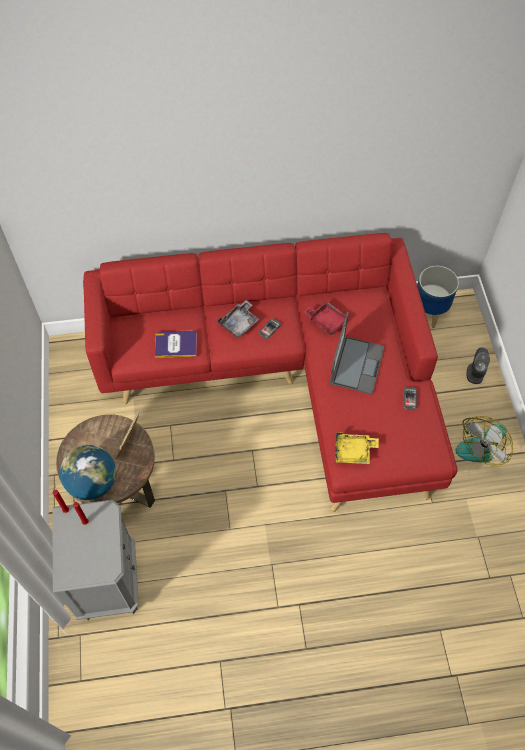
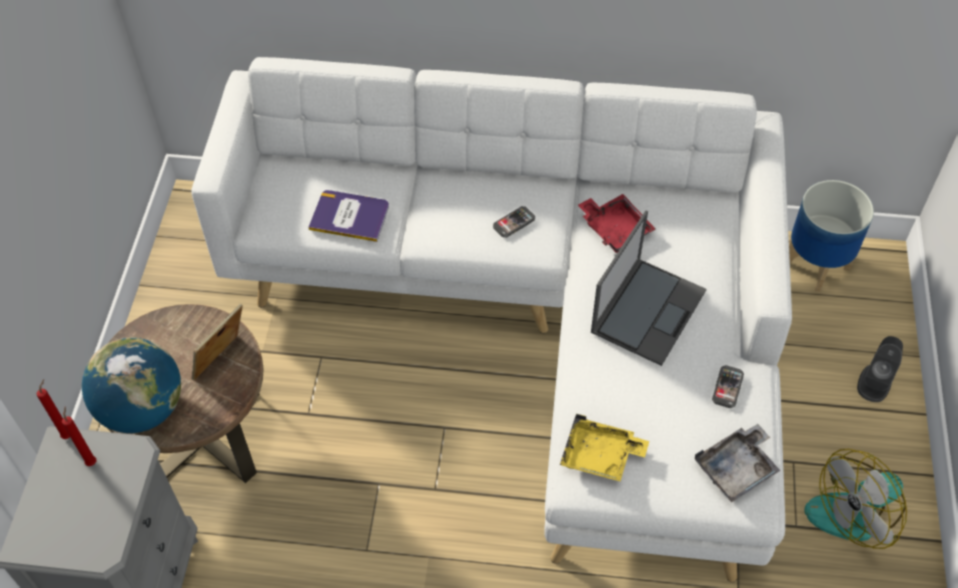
camera: 15 degrees right, 5 degrees down
red sofa [83,233,457,512] -> white sofa [191,57,792,582]
grey tray [218,300,259,338] -> grey tray moved to [695,424,780,502]

